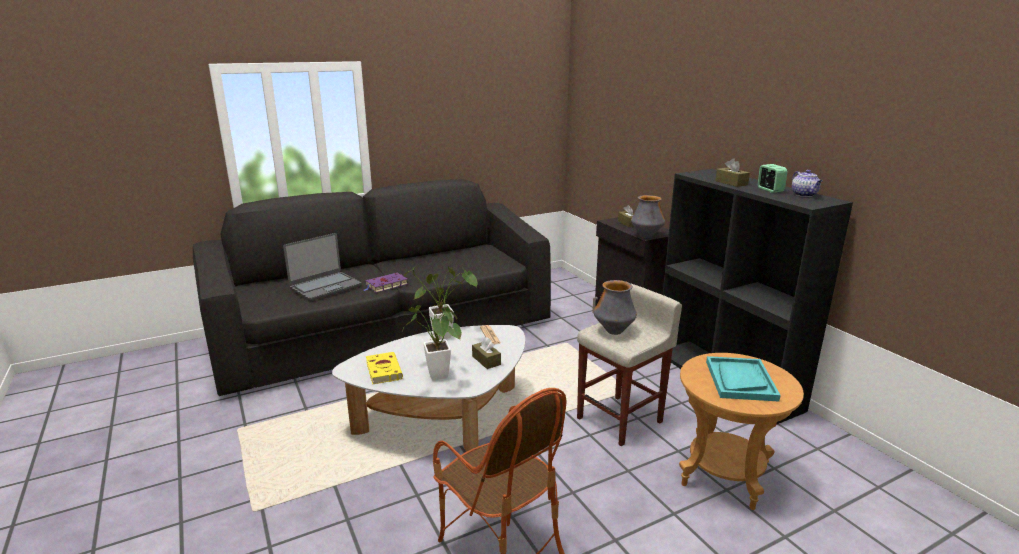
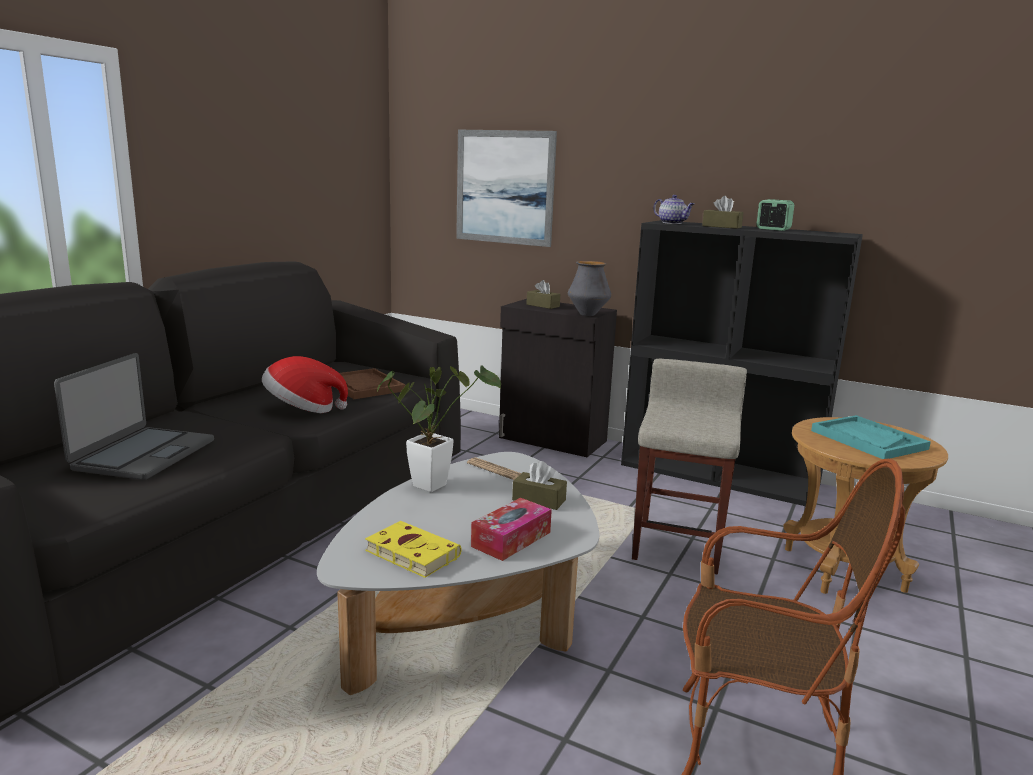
camera: 35 degrees left, 5 degrees down
purple book [364,273,407,293] -> none
potted plant [403,287,462,380] -> tissue box [471,498,552,561]
vase [594,280,637,335] -> none
teapot [792,170,822,197] -> teapot moved to [653,195,694,224]
none -> hat [262,356,348,413]
none -> brown tray [336,368,405,399]
none -> picture [456,130,557,247]

